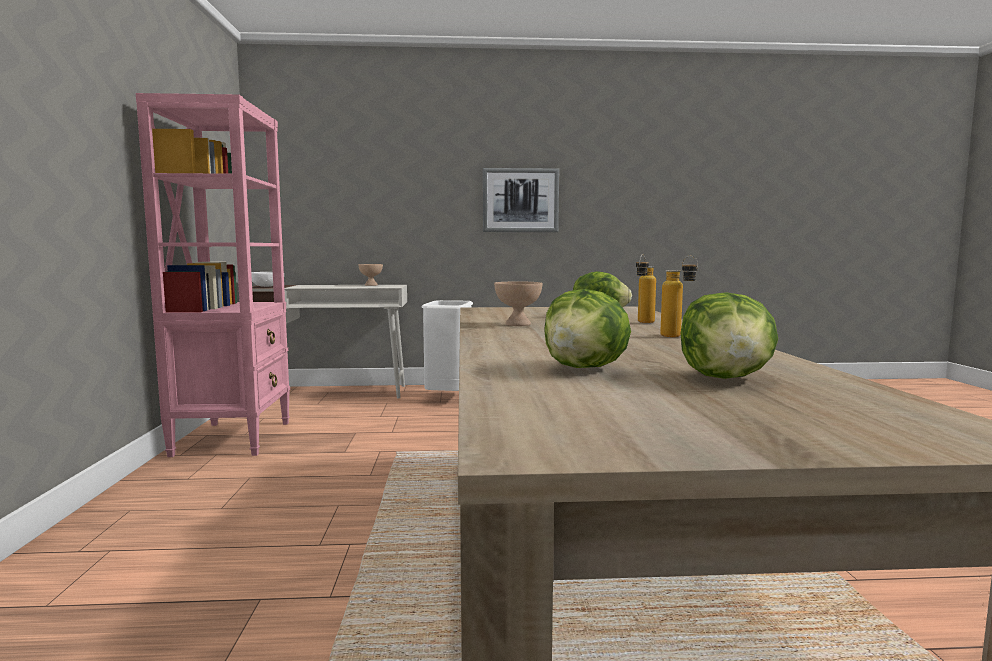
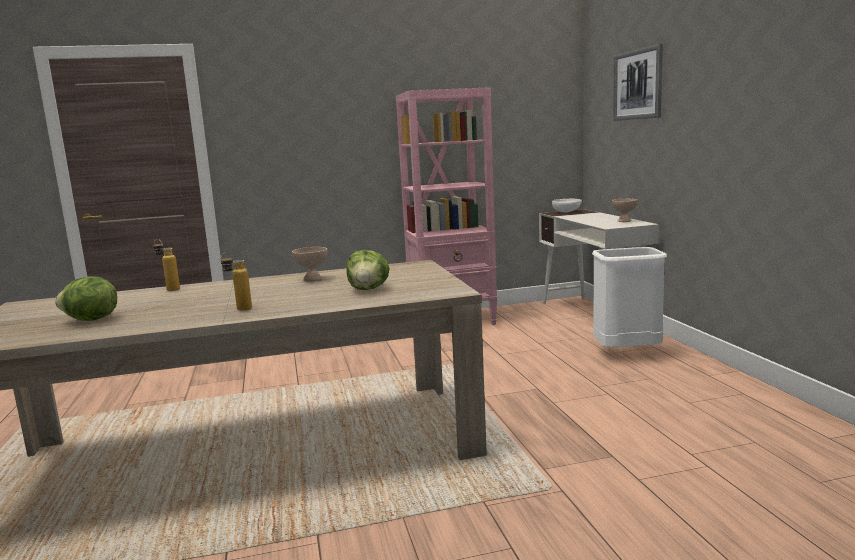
camera: 80 degrees right, 5 degrees up
picture [483,168,559,232] -> picture moved to [613,44,663,121]
lettuce [544,289,631,368] -> none
bottle [636,254,656,323] -> bottle moved to [153,239,180,291]

